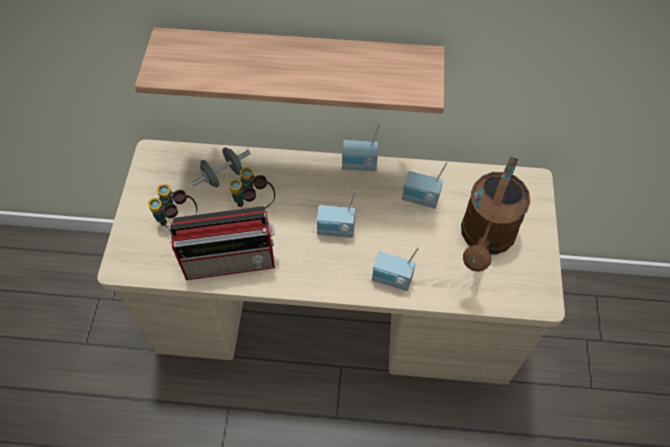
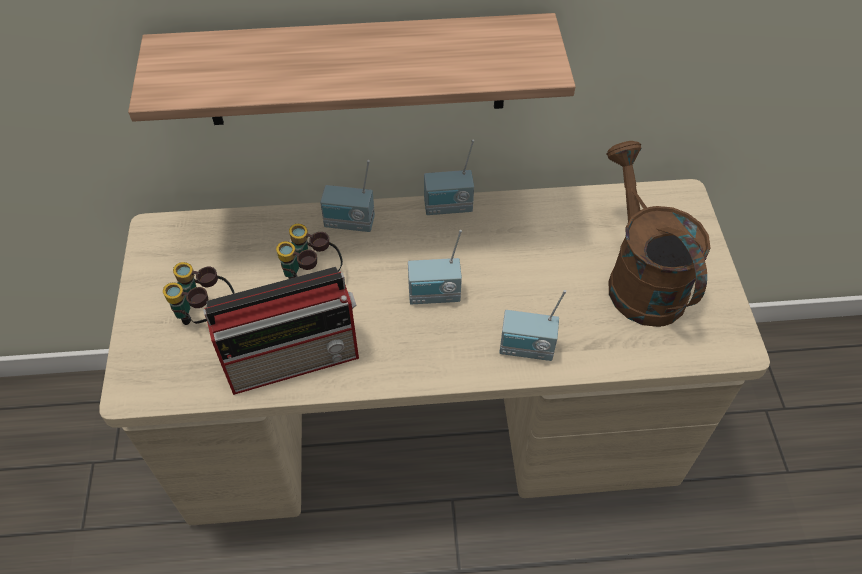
camera: 10 degrees left, 5 degrees down
grey dumbbell [192,147,251,188] -> none
radio [402,162,448,208] -> radio moved to [320,160,375,232]
brown watering can [461,156,530,272] -> brown watering can turned 150 degrees clockwise [606,141,711,327]

